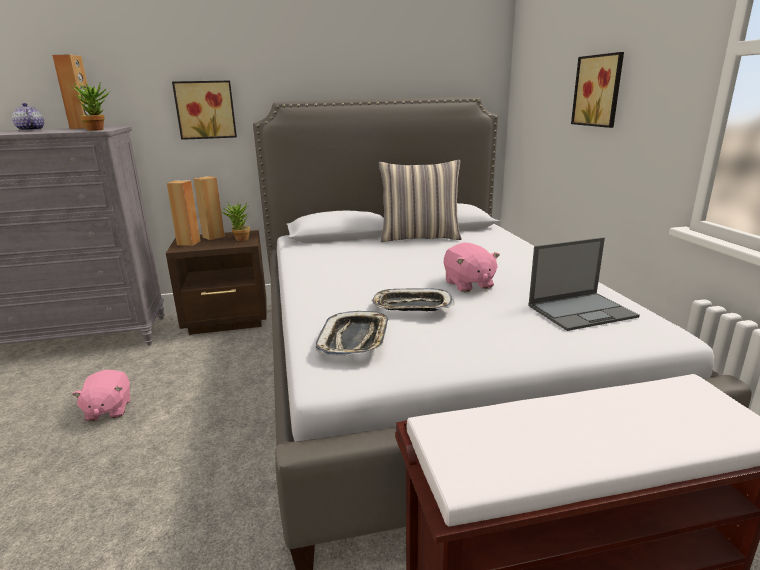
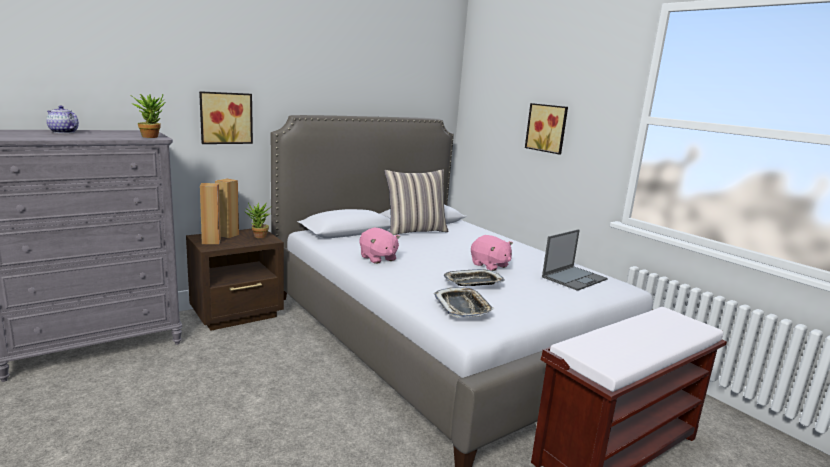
camera: 25 degrees left, 5 degrees down
brown speaker [52,54,90,129] -> none
pink plush toy [72,370,130,422] -> pink plush toy moved to [359,228,400,264]

